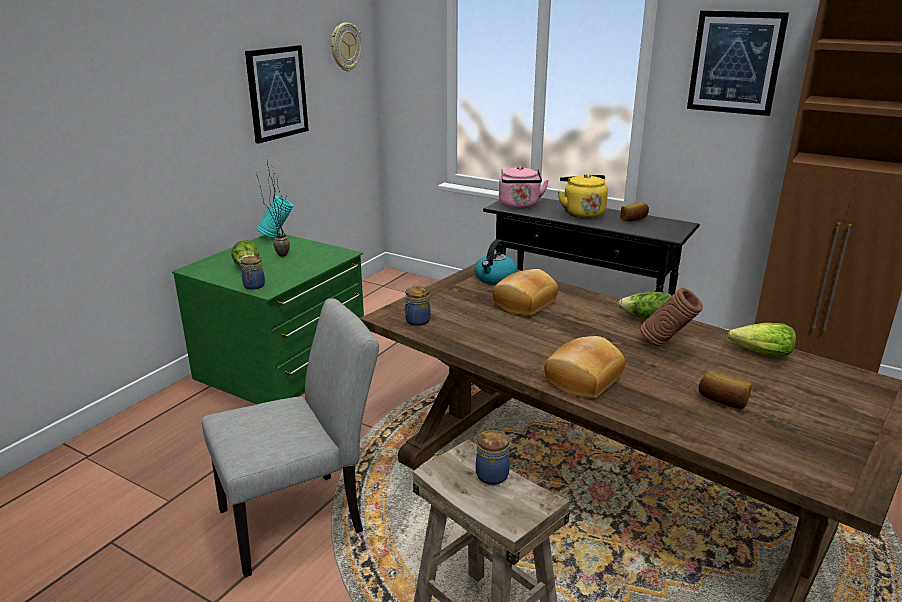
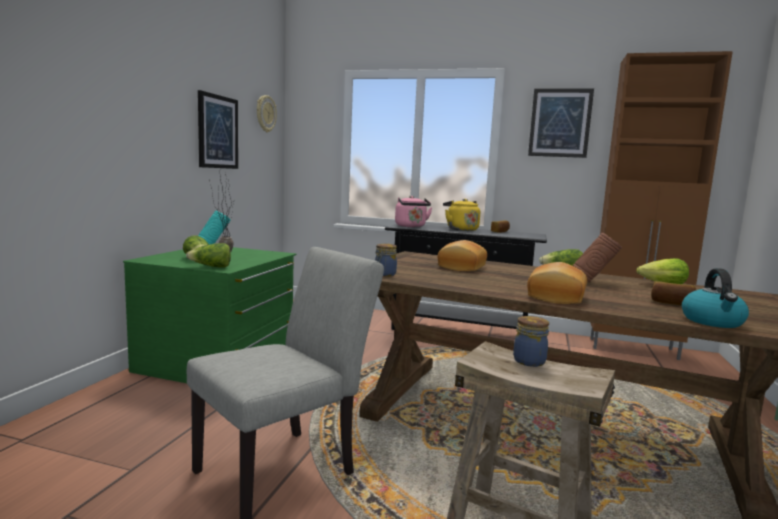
camera: 15 degrees left, 15 degrees down
jar [241,256,265,290] -> lettuce [186,243,231,268]
kettle [475,239,517,285] -> kettle moved to [682,268,749,328]

